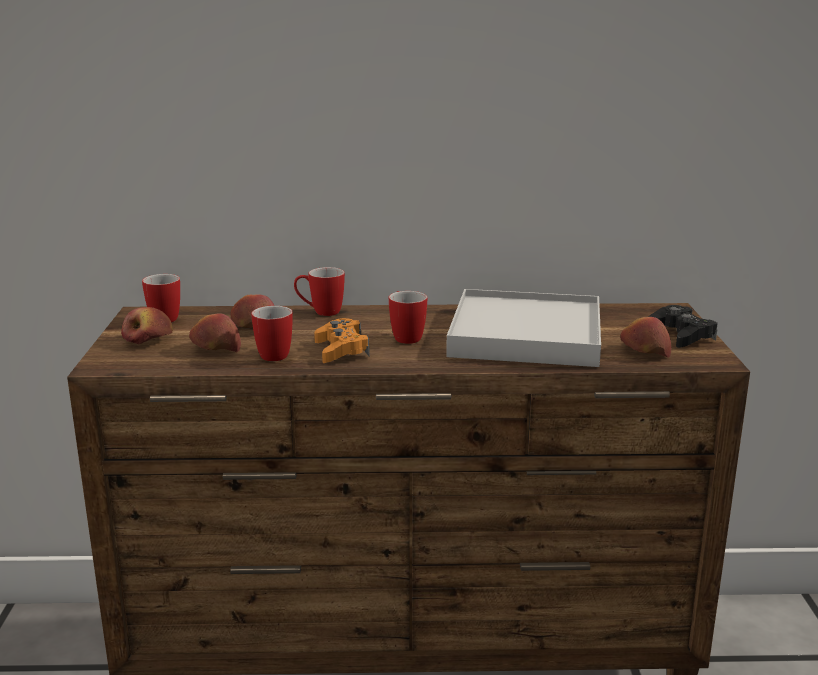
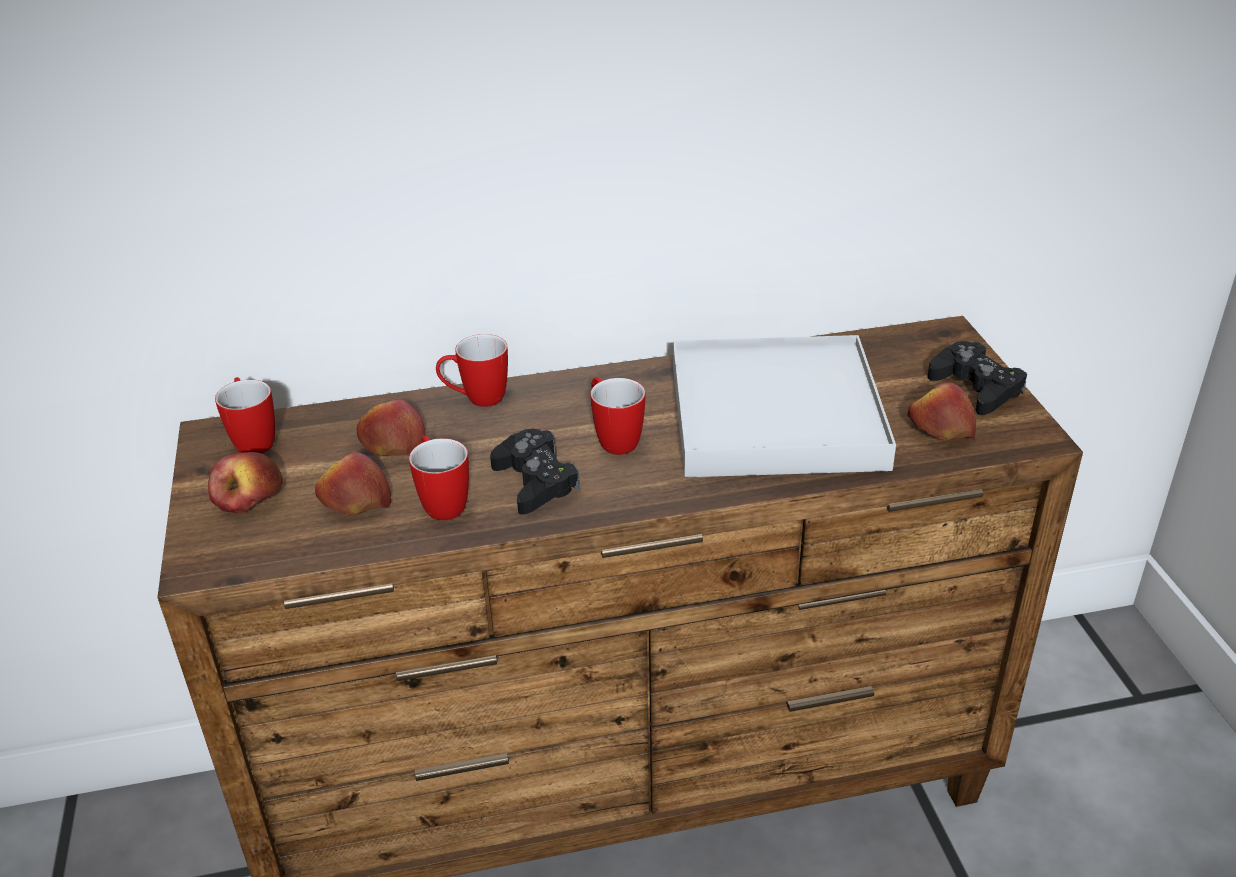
camera: 10 degrees left, 15 degrees up
orange game controller [314,318,370,363] -> black game controller [490,429,580,515]

